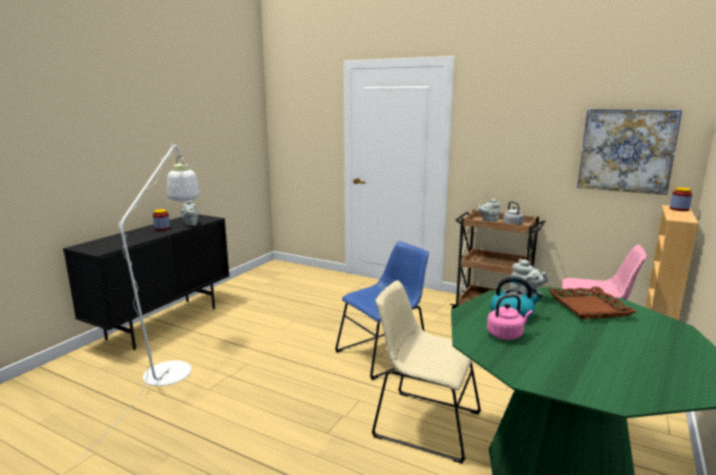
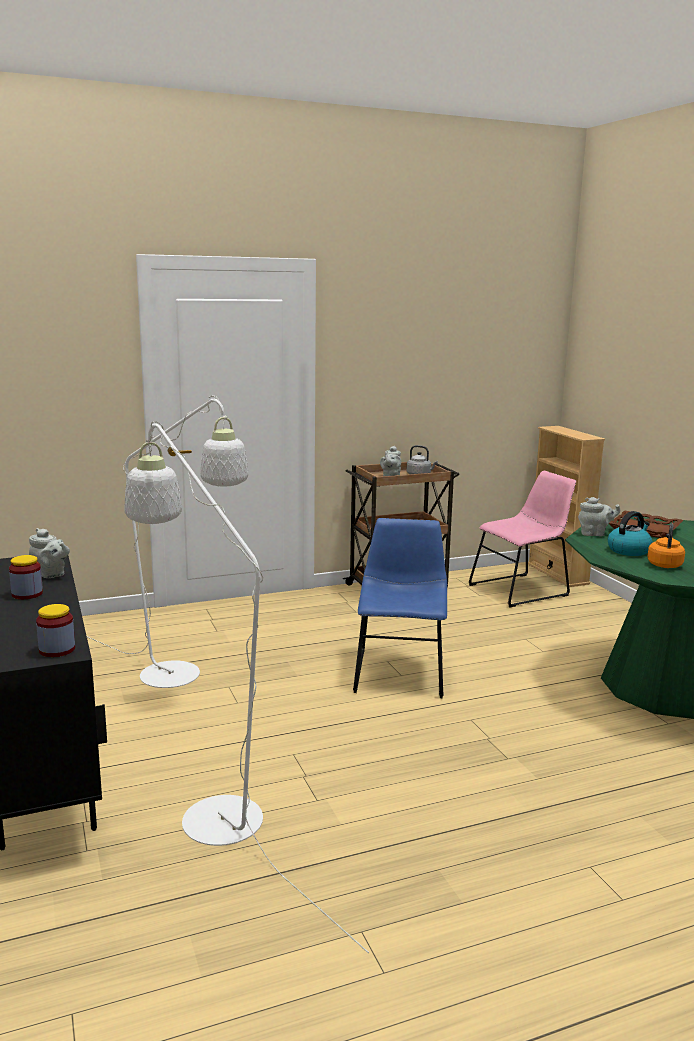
camera: 50 degrees left, 0 degrees up
beige chair [372,280,481,464] -> none
pink kettle [487,295,533,340] -> orange kettle [647,524,685,568]
picture [577,109,682,195] -> none
jar [670,187,692,211] -> jar moved to [36,604,75,657]
none -> white floor lamp [88,395,248,688]

